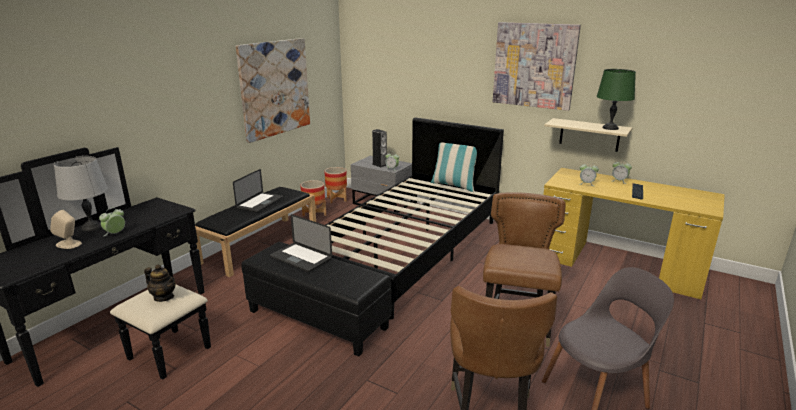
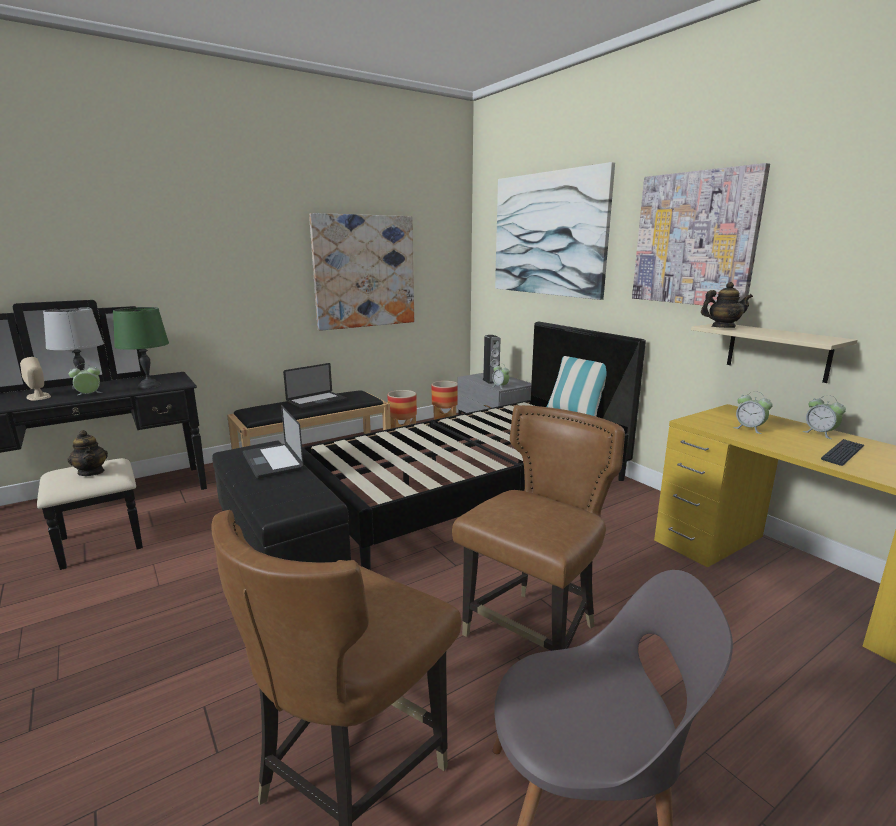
camera: 25 degrees right, 5 degrees down
green table lamp [597,69,636,130] -> green table lamp moved to [113,307,169,388]
none -> picture [495,162,615,300]
none -> teapot [701,282,753,328]

